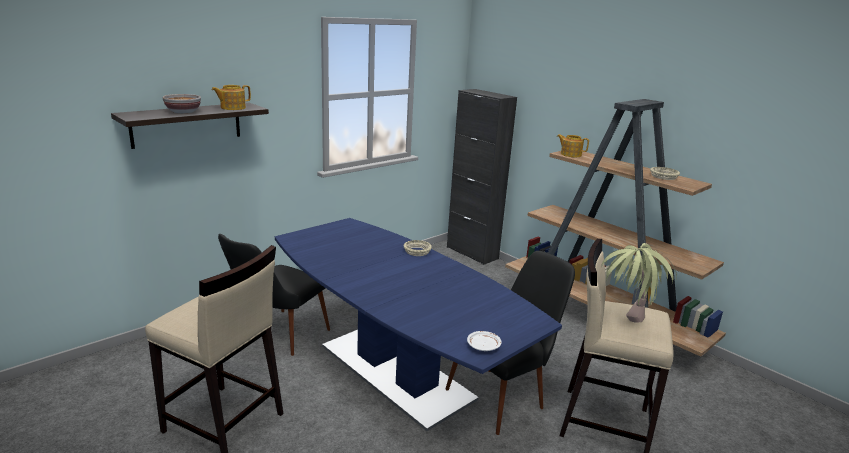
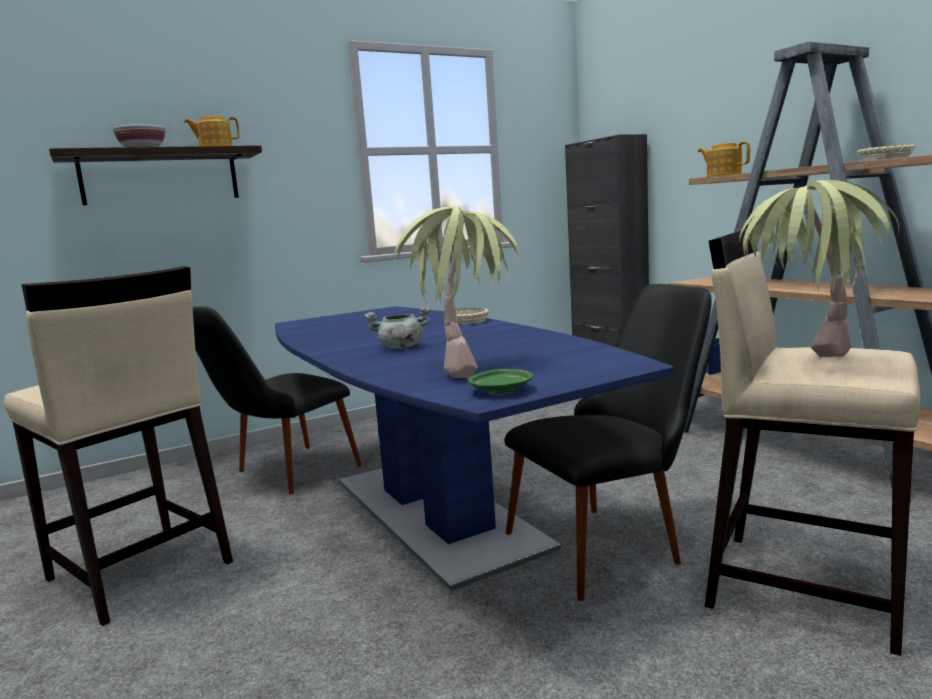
camera: 15 degrees right, 10 degrees down
white plate [467,331,501,351] -> green plate [468,369,533,393]
none -> grey cooking pot [364,306,431,349]
none -> potted plant [395,206,518,378]

